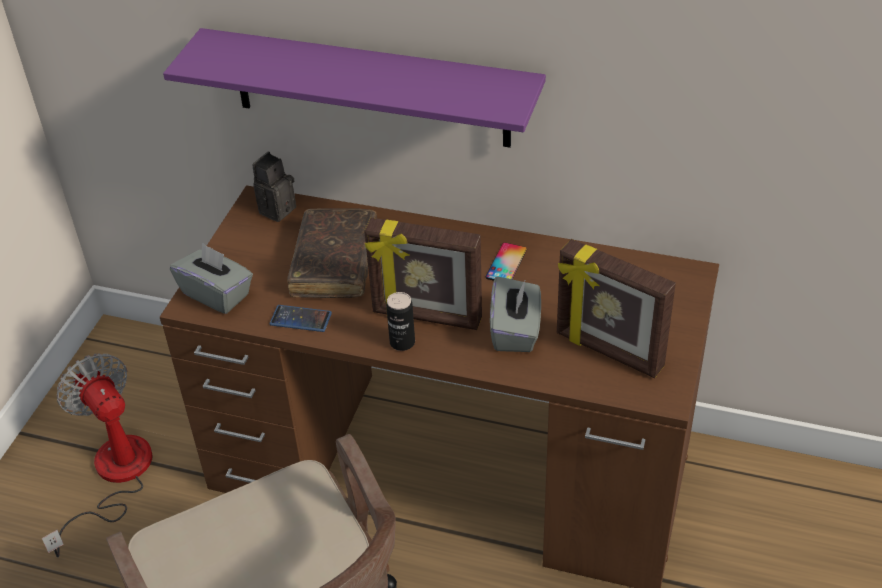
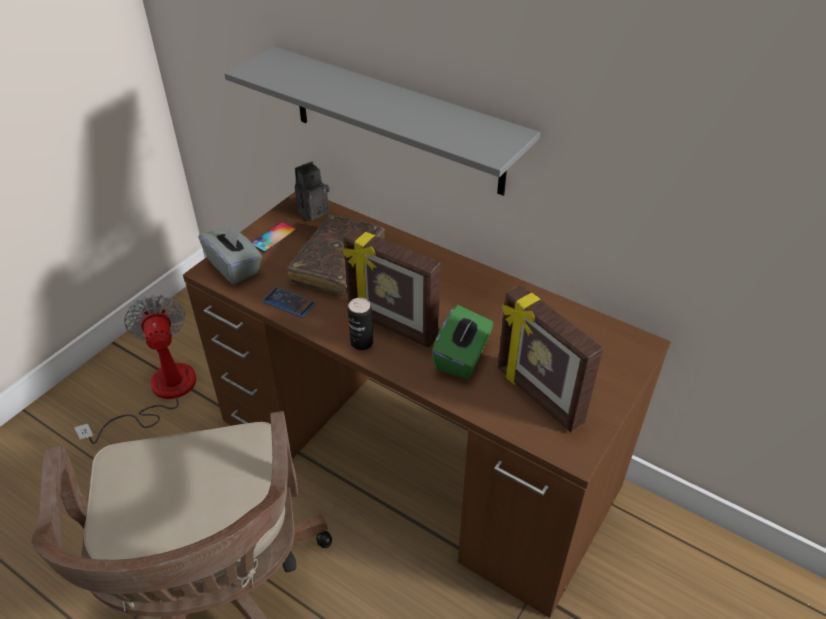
camera: 15 degrees right, 0 degrees up
purple shelf [163,28,546,148] -> grey shelf [224,46,540,195]
phone [486,242,527,281] -> phone moved to [251,222,296,252]
grey tissue box [490,276,541,352] -> green tissue box [432,305,493,379]

